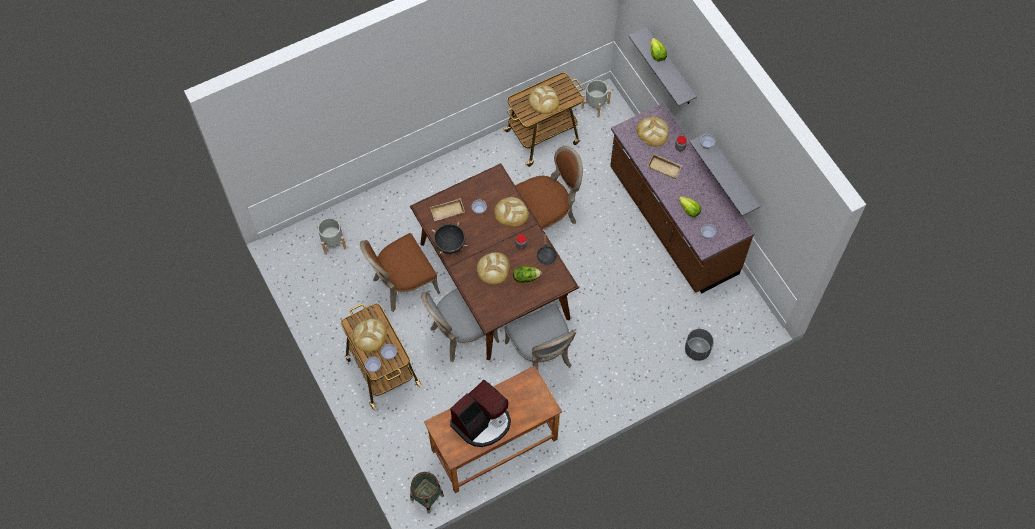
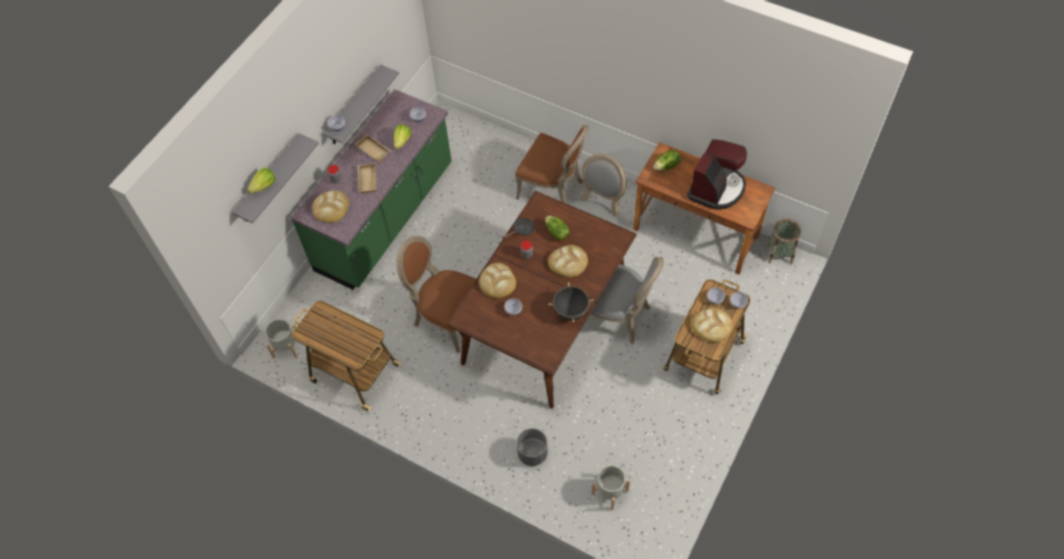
camera: 120 degrees left, 5 degrees down
brown chair [360,233,440,312] -> brown chair moved to [515,125,589,203]
beige tray [430,198,465,221] -> beige tray moved to [355,134,391,163]
coffee machine [450,380,511,447] -> coffee machine turned 105 degrees clockwise [687,139,747,210]
bread [528,85,559,114] -> none
brown counter [610,103,755,294] -> green counter [291,89,452,290]
grey planter [685,329,714,361] -> grey planter moved to [517,428,548,466]
none -> lettuce [653,150,681,171]

